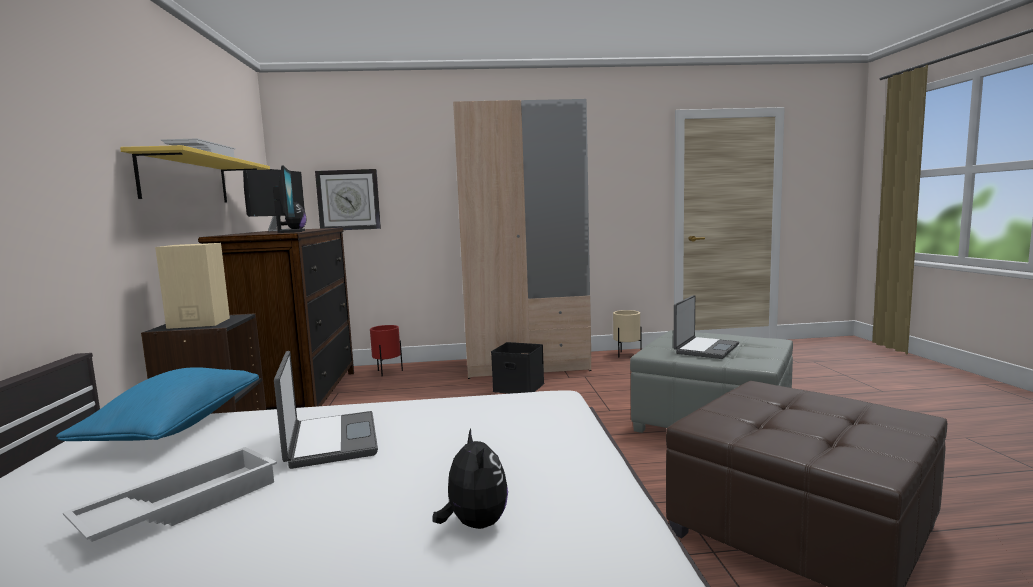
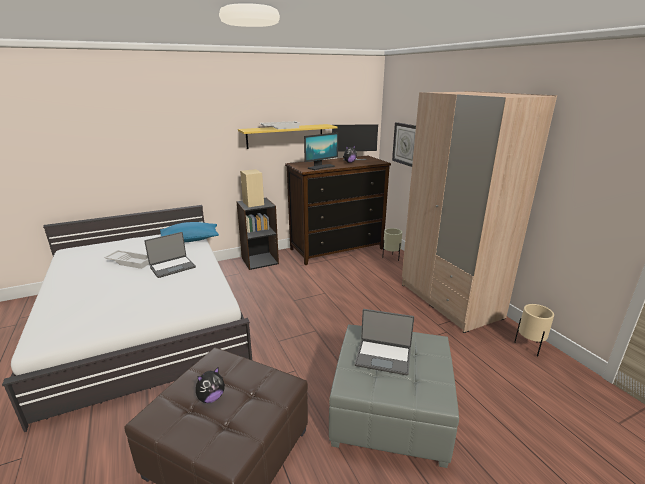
camera: 70 degrees right, 15 degrees up
red planter [370,325,403,376] -> beige planter [382,228,402,261]
plush toy [432,428,508,529] -> plush toy moved to [196,368,225,403]
black storage box [491,342,544,394] -> none

